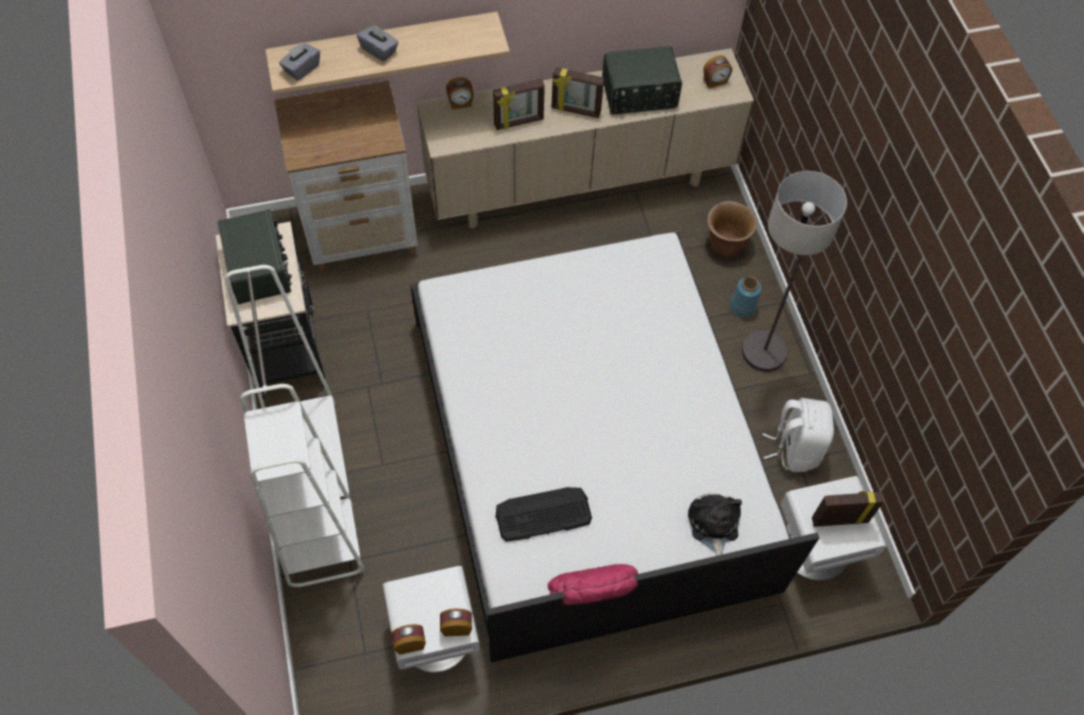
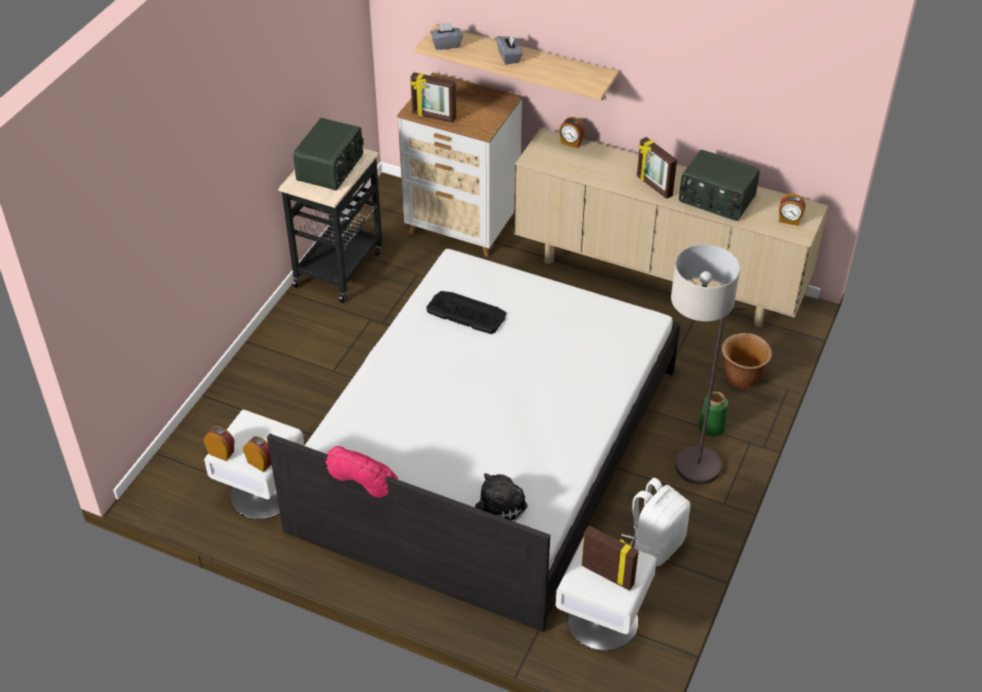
camera: 40 degrees right, 15 degrees down
white clothes rack [225,265,364,587] -> none
picture frame [493,79,545,130] -> picture frame moved to [410,72,456,123]
keyboard [495,487,592,542] -> keyboard moved to [426,291,506,334]
blue vase [730,277,761,318] -> green vase [699,392,728,436]

